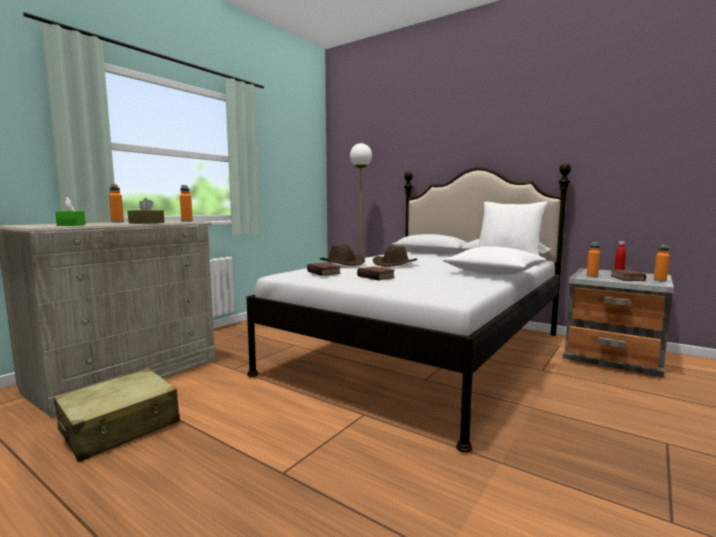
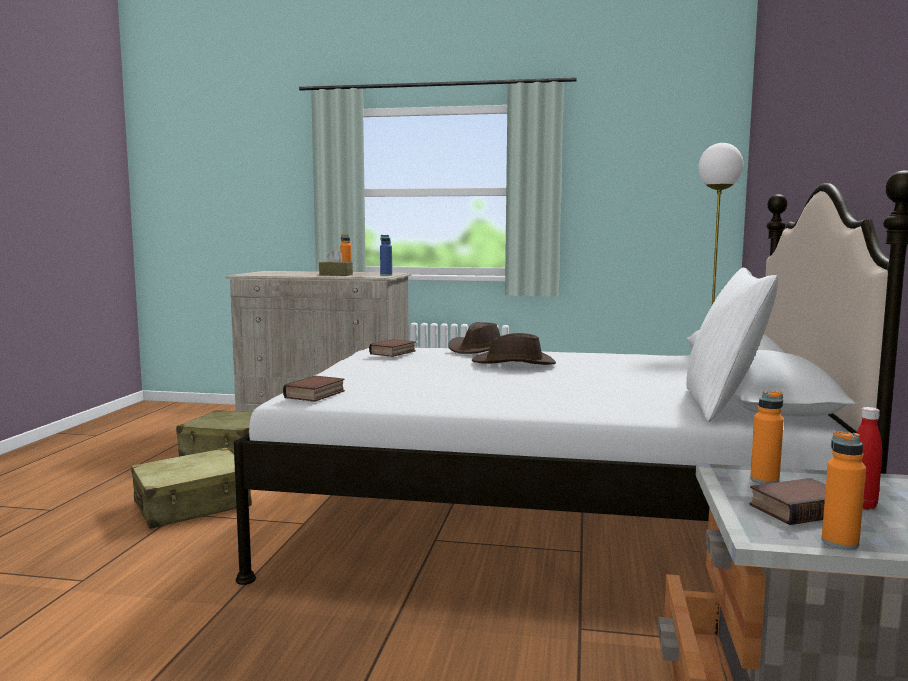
camera: 65 degrees right, 0 degrees up
green tissue box [55,197,86,226] -> none
orange bottle [180,185,193,222] -> blue bottle [380,235,392,276]
book [357,267,395,280] -> book moved to [283,376,345,402]
white pillow [443,246,546,275] -> none
none -> beige suitcase [131,448,252,529]

